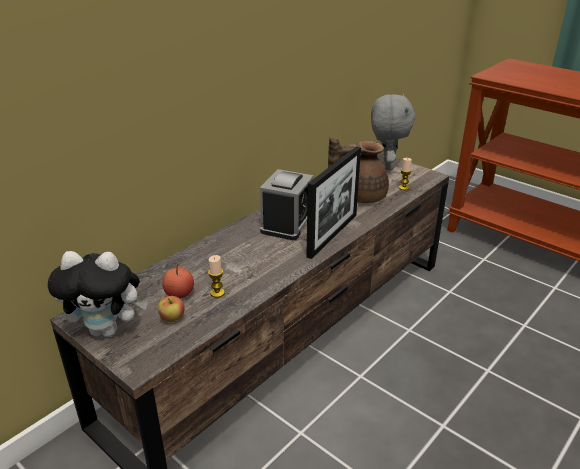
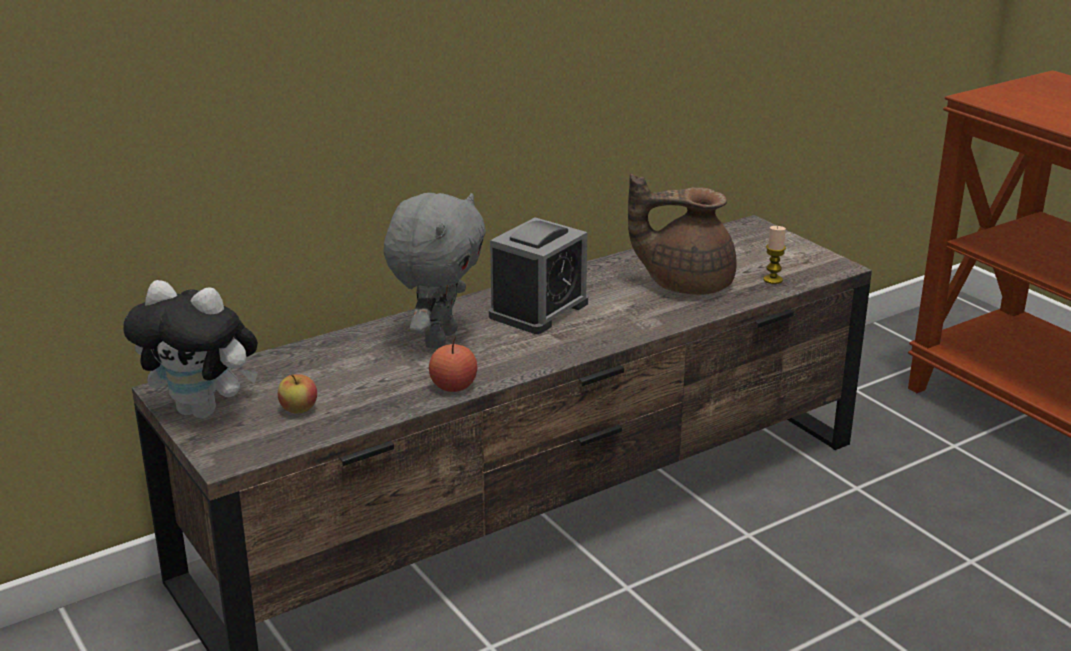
camera: 15 degrees right, 5 degrees down
apple [162,264,194,299] -> apple moved to [429,337,477,392]
candle [208,255,225,298] -> none
picture frame [306,146,361,259] -> none
grey plush toy [371,94,416,170] -> grey plush toy moved to [383,193,486,349]

